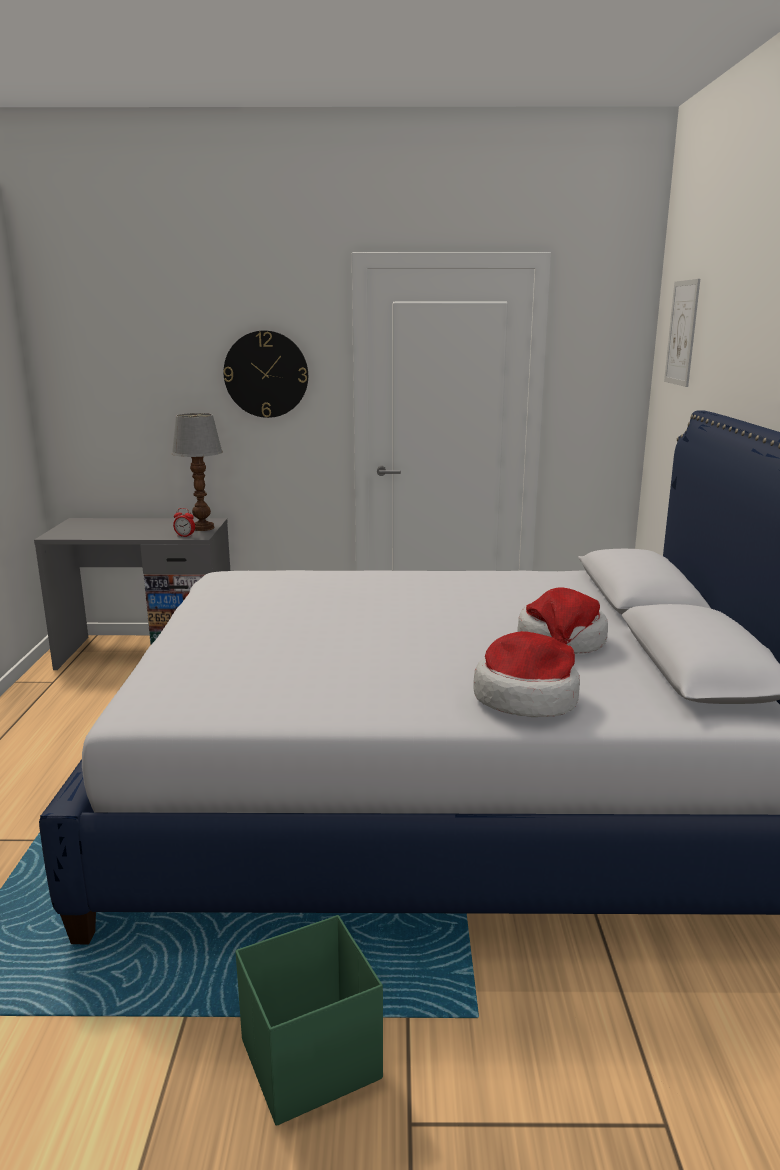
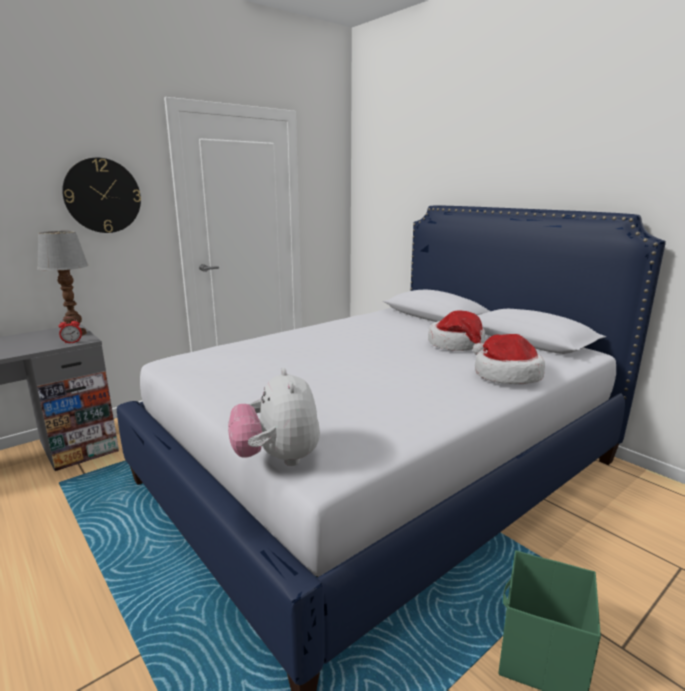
camera: 40 degrees left, 0 degrees up
picture [664,279,700,387] -> none
none -> plush toy [228,368,320,466]

